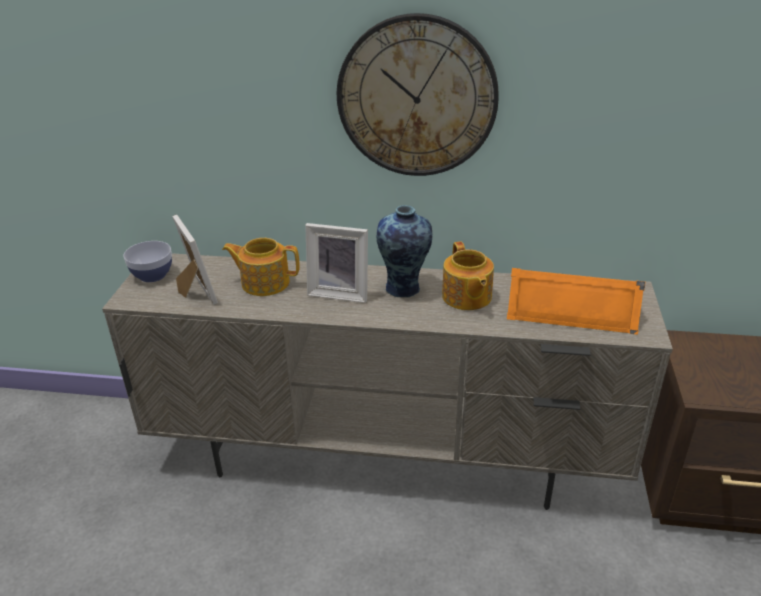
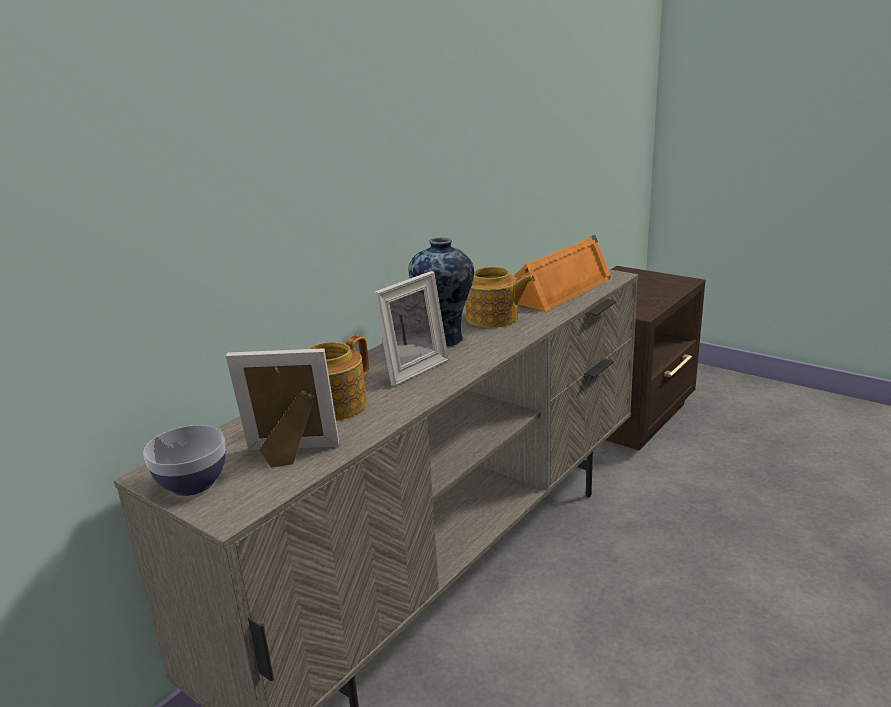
camera: 60 degrees left, 10 degrees down
wall clock [337,13,499,176] -> none

